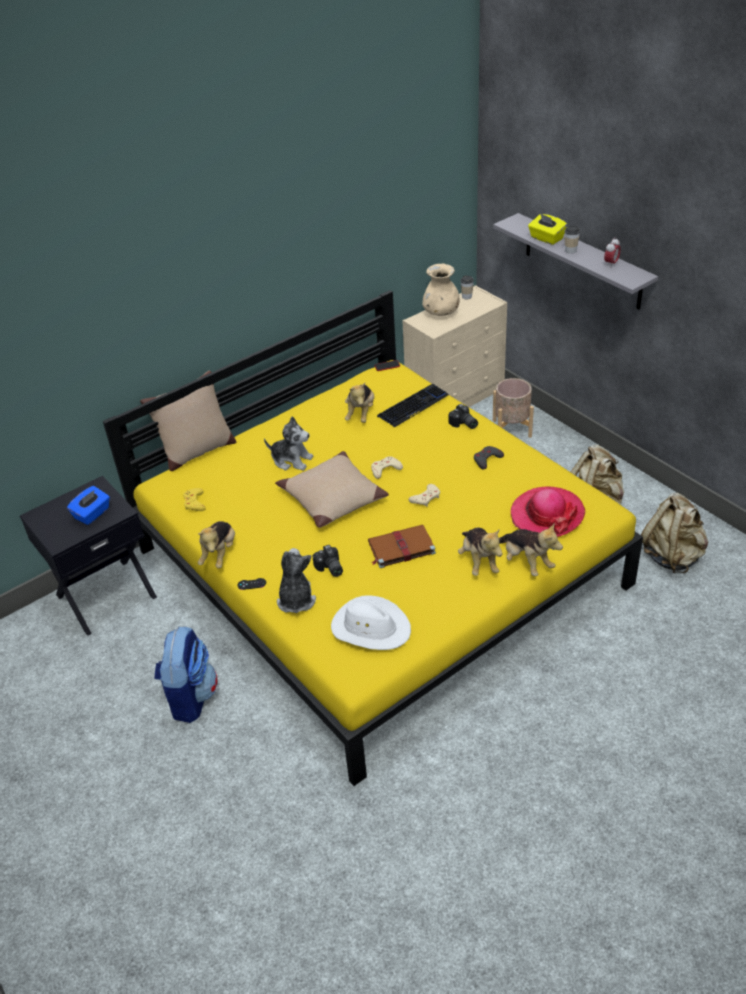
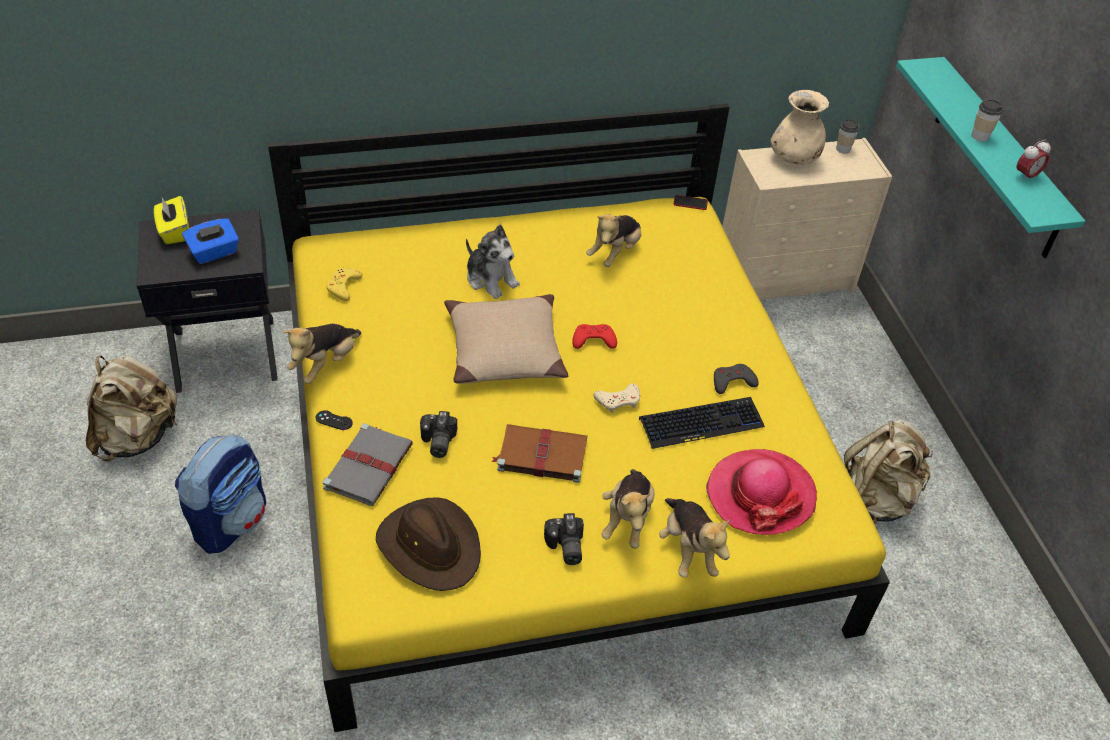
camera: 20 degrees right, 5 degrees up
beige pillow [140,371,236,471] -> none
plush toy [277,548,316,613] -> grey book [323,423,413,506]
white hat [331,595,411,650] -> brown hat [376,497,481,591]
beige game controller [371,456,403,479] -> red game controller [572,324,617,349]
keyboard [377,384,449,428] -> keyboard moved to [639,397,765,449]
camera [448,404,478,429] -> camera moved to [544,513,584,565]
grey shelf [493,213,658,309] -> turquoise shelf [896,57,1085,258]
beige planter [493,378,534,438] -> none
yellow tissue box [528,213,567,245] -> yellow tissue box moved to [154,196,189,244]
beige backpack [641,493,708,573] -> beige backpack moved to [86,355,178,462]

